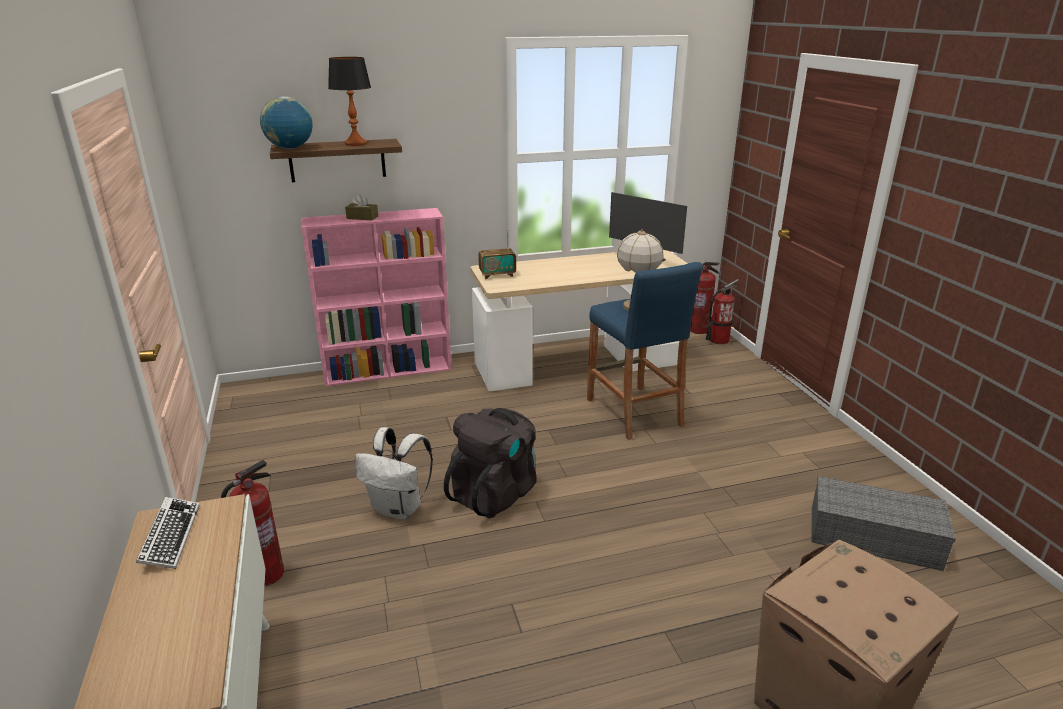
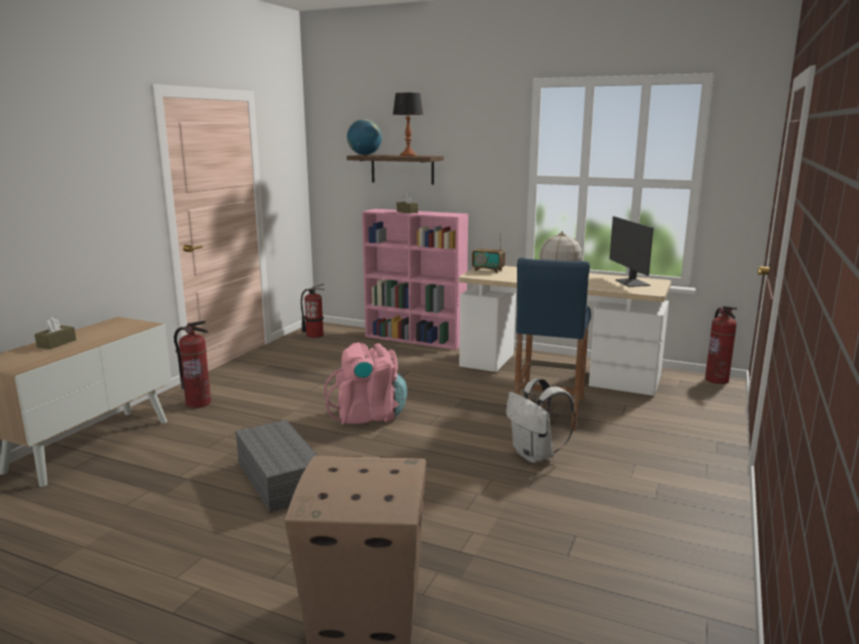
camera: 40 degrees right, 10 degrees down
keyboard [136,497,200,569] -> none
white backpack [355,427,433,520] -> white backpack moved to [506,378,576,463]
black backpack [444,408,537,518] -> pink backpack [324,342,407,425]
fire extinguisher [706,279,739,344] -> fire extinguisher moved to [301,284,325,338]
grey storage box [811,476,956,571] -> grey storage box moved to [235,420,318,513]
none -> brown tissue box [35,317,76,349]

